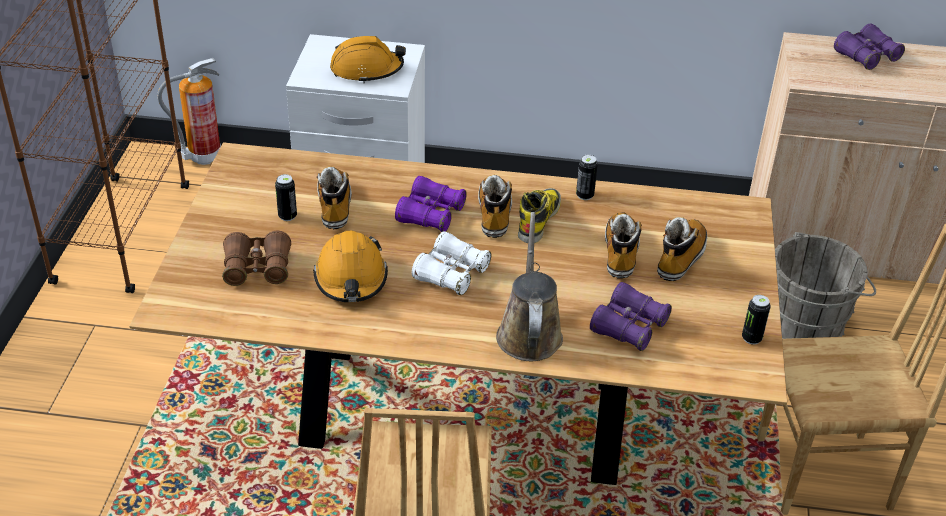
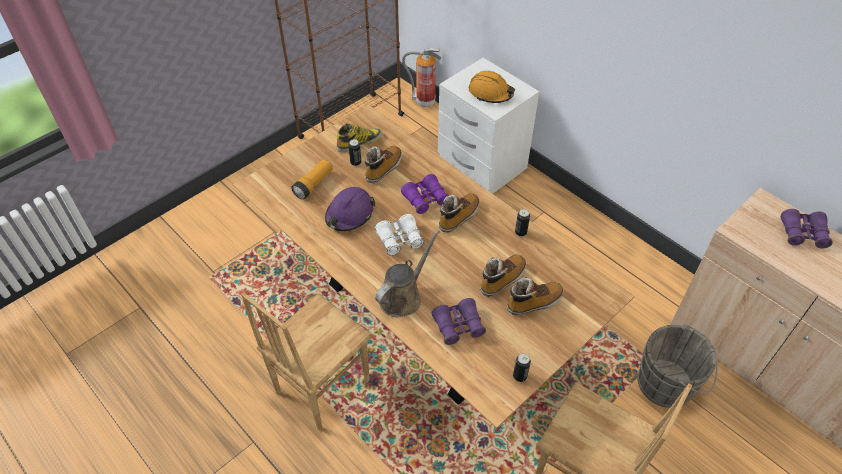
camera: 40 degrees right, 10 degrees up
brown binoculars [222,231,291,286] -> flashlight [291,159,333,199]
orange hard hat [313,231,388,302] -> purple hard hat [325,187,375,231]
boot [518,188,561,243] -> boot moved to [337,123,383,153]

